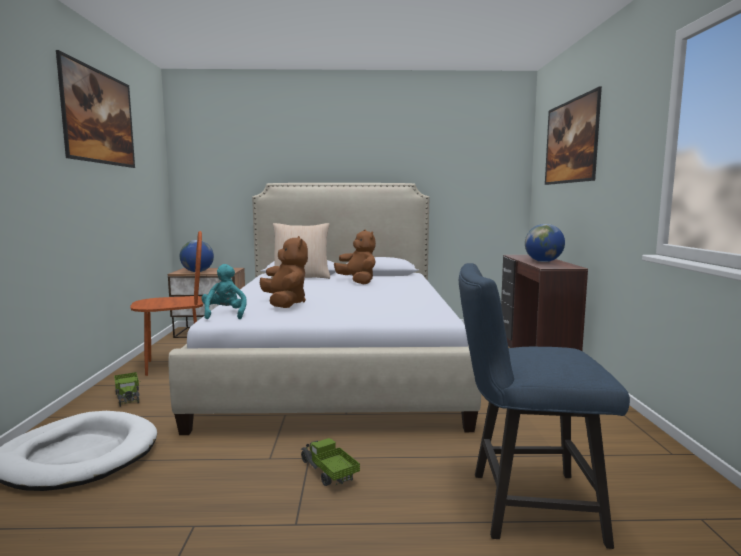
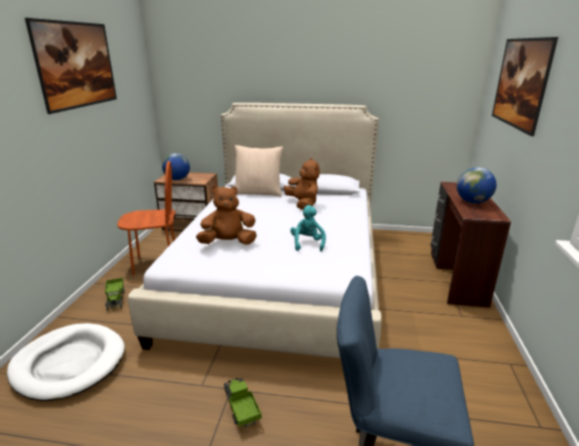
camera: 10 degrees right, 15 degrees up
turquoise plush toy [201,264,247,319] -> turquoise plush toy moved to [290,205,326,252]
brown plush toy [260,236,308,308] -> brown plush toy turned 90 degrees counterclockwise [196,186,257,245]

